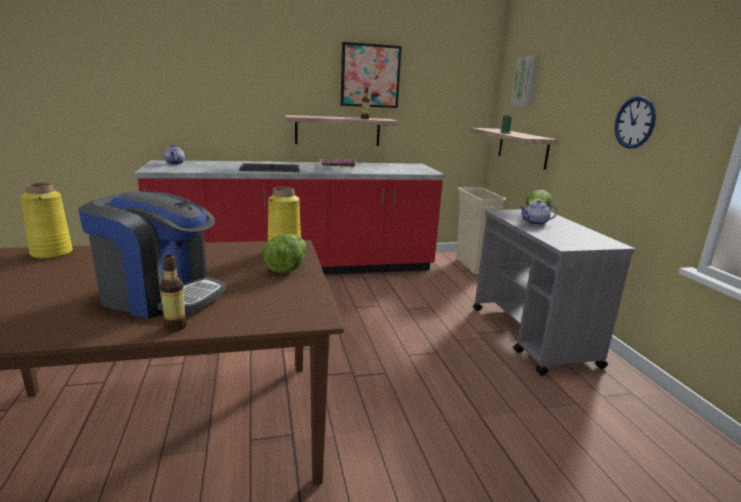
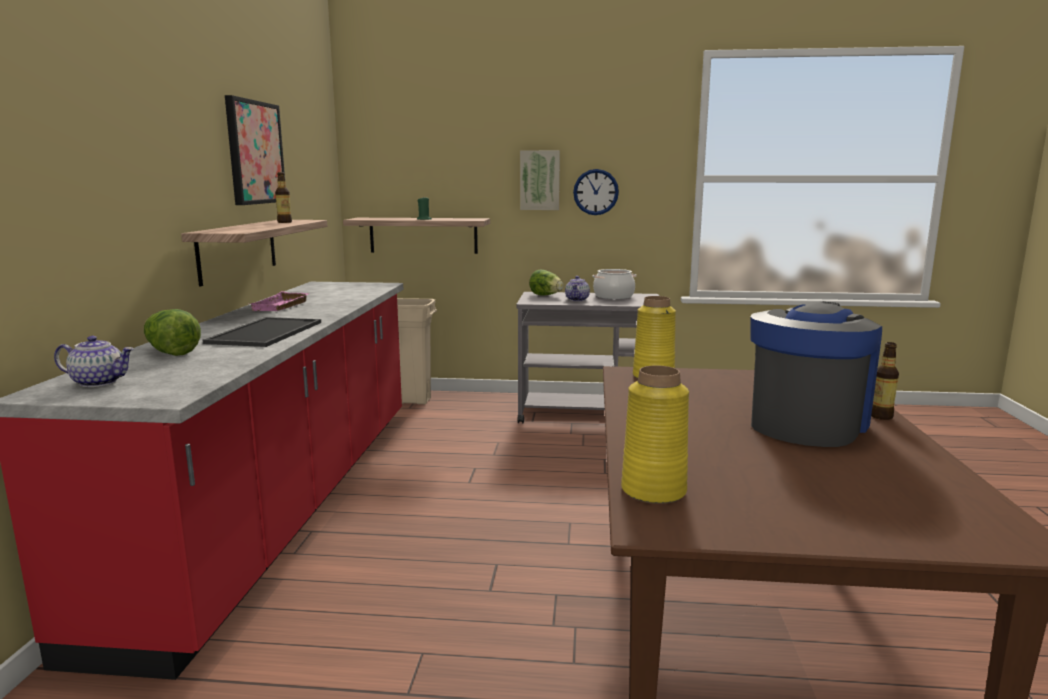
camera: 70 degrees left, 5 degrees down
lettuce [263,234,306,274] -> lettuce moved to [144,309,201,356]
picture [510,56,538,107] -> picture moved to [520,150,560,210]
none -> cooking pot [593,269,636,299]

